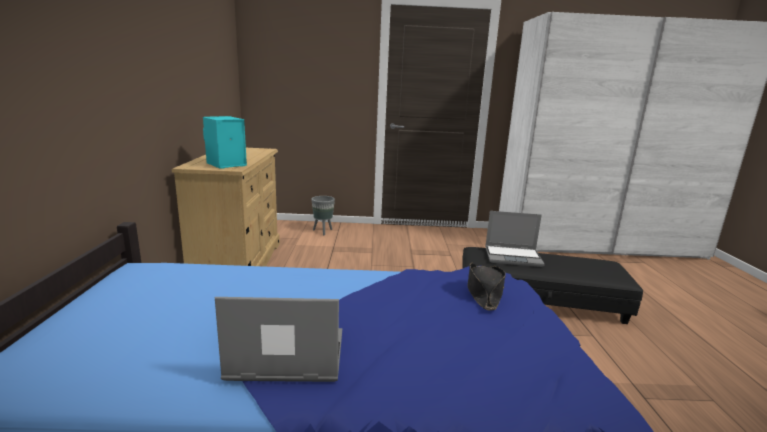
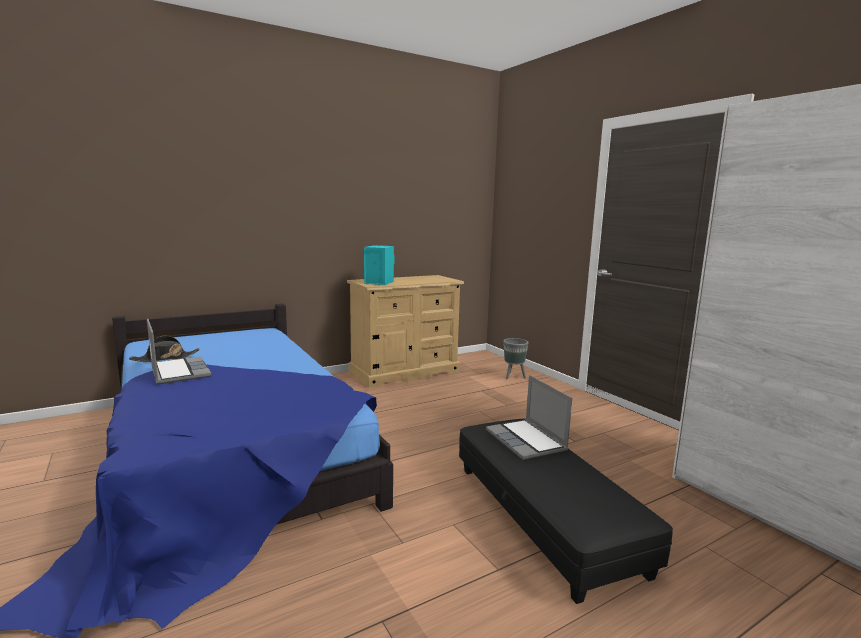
camera: 60 degrees right, 5 degrees down
black hat [468,263,506,310] -> black hat moved to [129,336,200,362]

